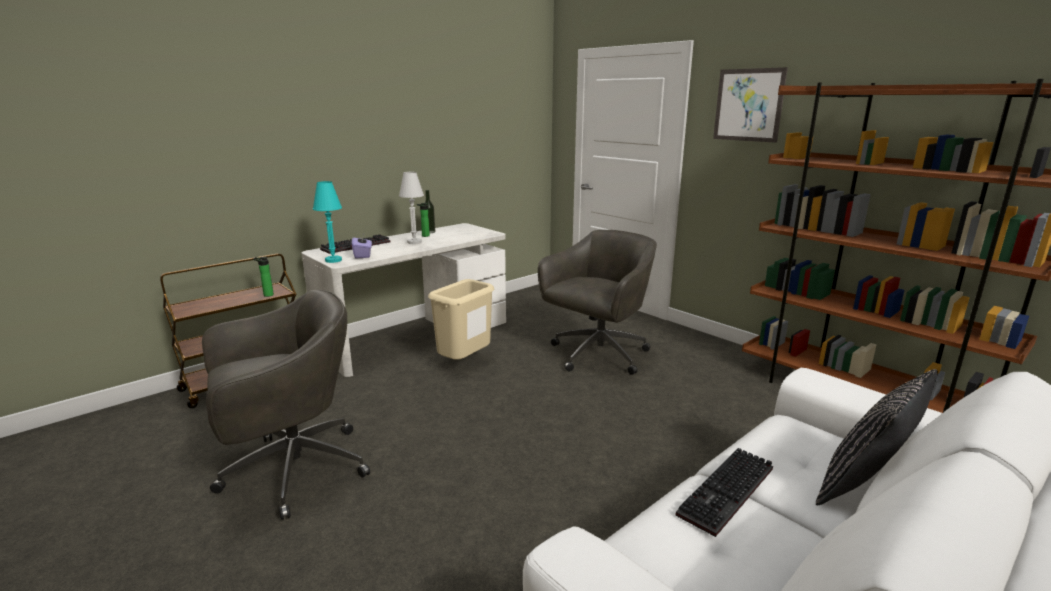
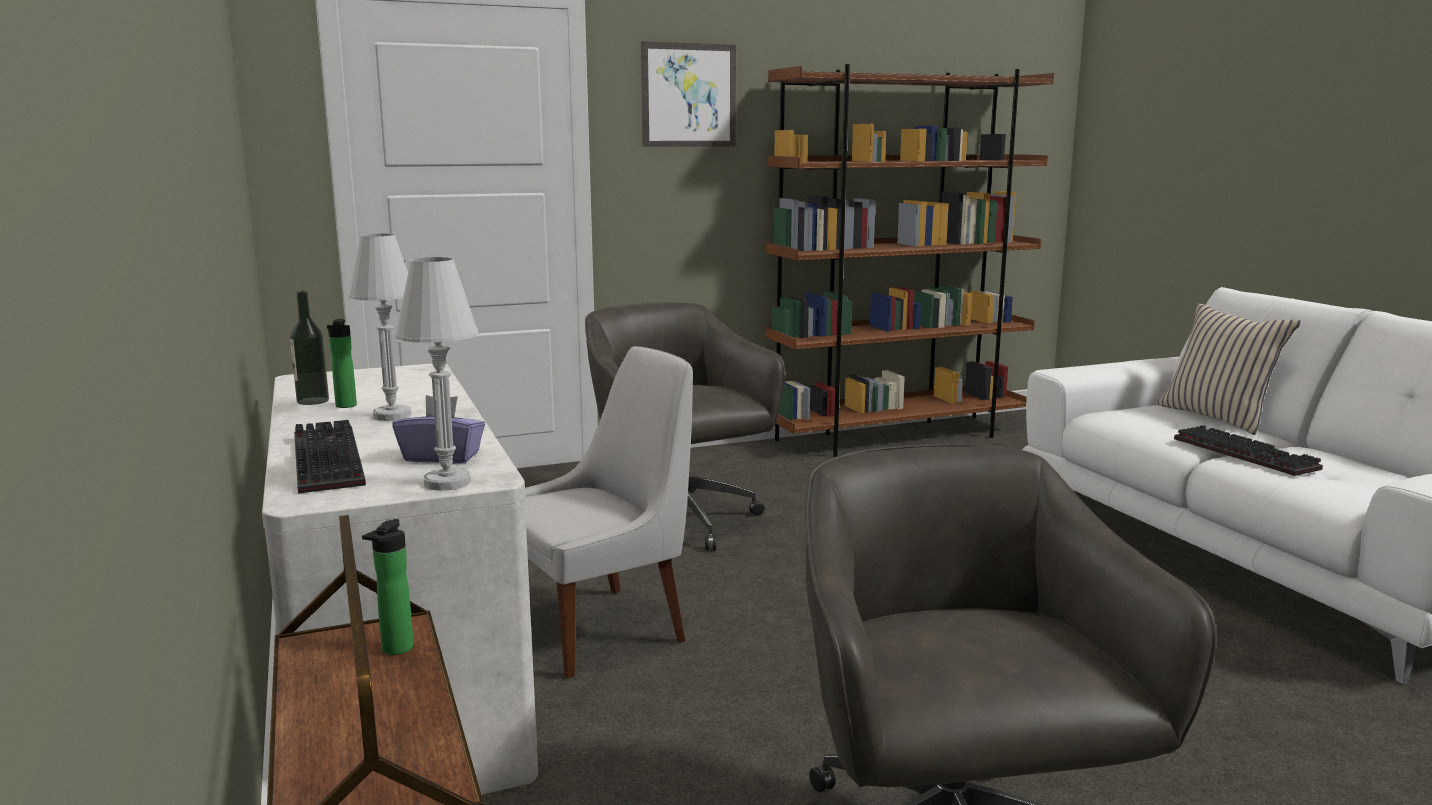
camera: 70 degrees left, 5 degrees down
turquoise table lamp [313,181,342,263] -> white table lamp [395,257,479,491]
beige trash can [428,279,494,360] -> white chair [525,346,693,678]
black pillow [816,369,938,506] -> beige pillow [1157,303,1301,435]

